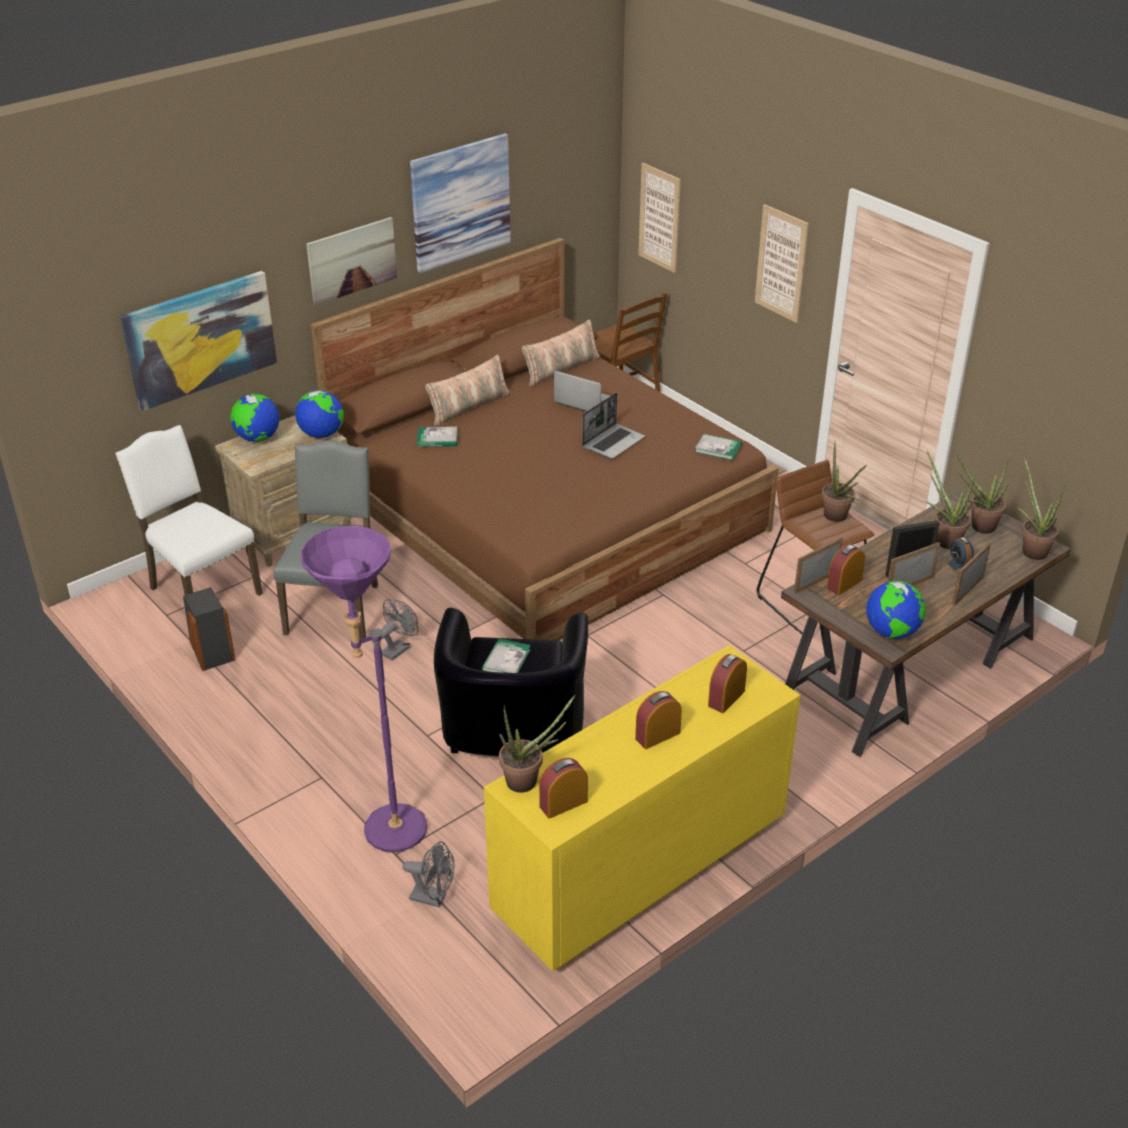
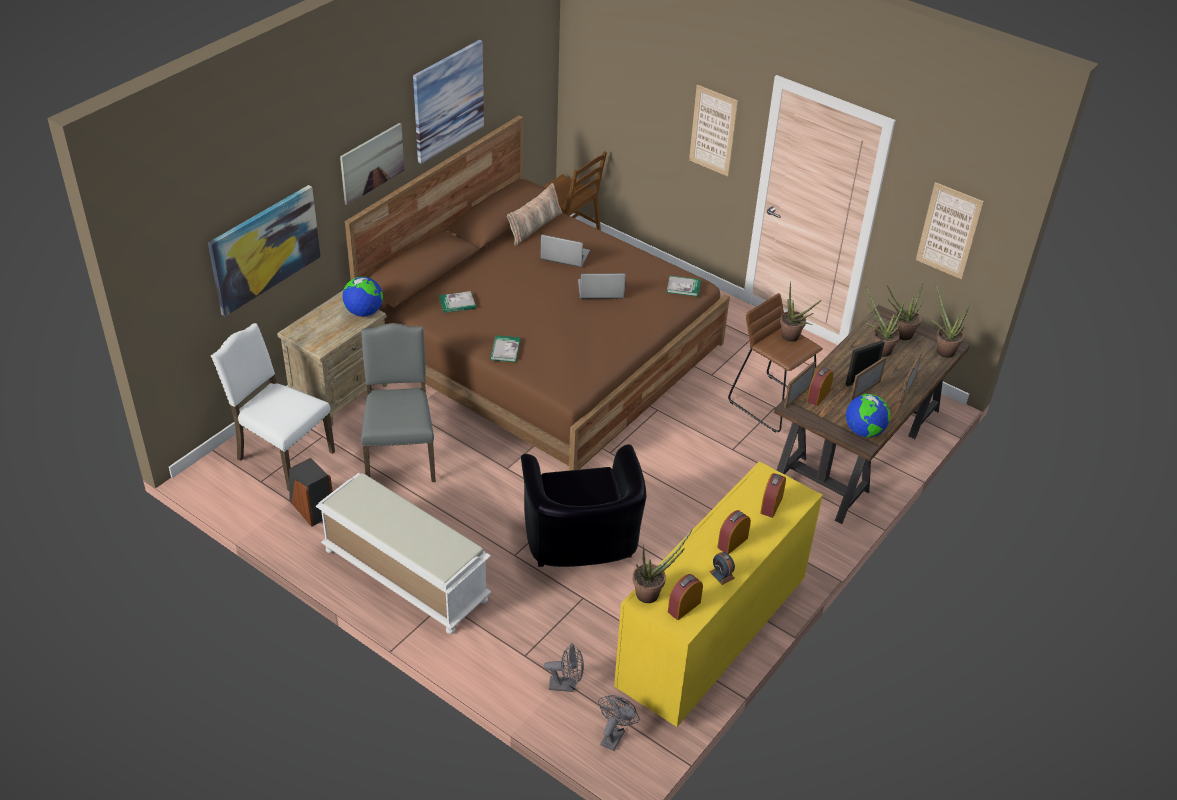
camera: 15 degrees left, 5 degrees up
globe [230,394,279,442] -> none
purple floor lamp [300,526,427,852] -> none
grey fan [381,599,419,660] -> grey fan moved to [598,695,639,751]
pillow [425,355,510,426] -> none
book [482,638,531,673] -> book moved to [490,335,520,362]
laptop [582,393,645,459] -> laptop turned 120 degrees counterclockwise [578,273,626,299]
picture [638,163,681,273] -> picture moved to [916,182,984,279]
alarm clock [945,537,974,574] -> alarm clock moved to [710,552,735,585]
none -> white bench [316,473,491,634]

